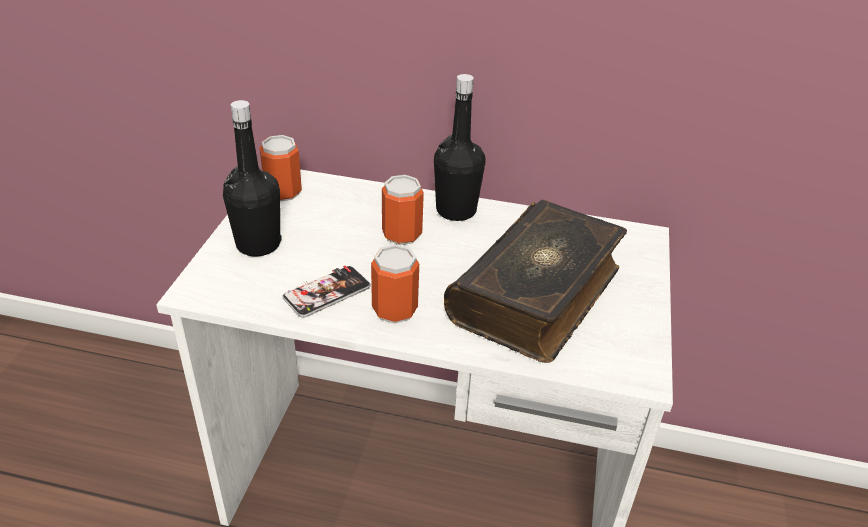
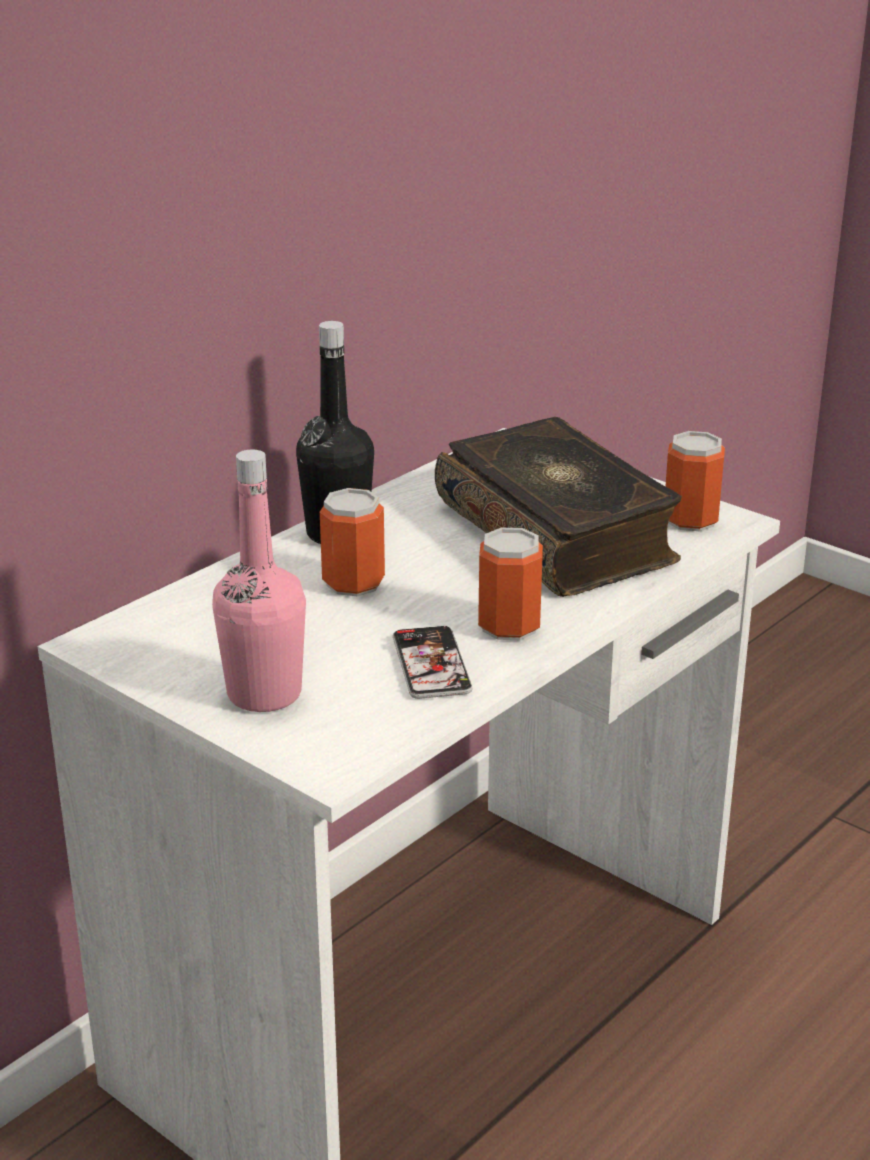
camera: 60 degrees left, 10 degrees down
black bottle [223,100,281,256] -> pink bottle [212,450,306,712]
can [260,135,302,201] -> can moved to [666,431,725,531]

